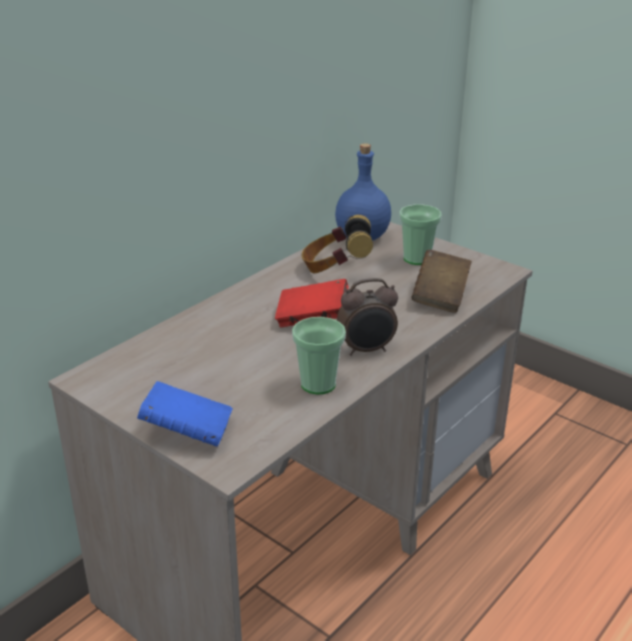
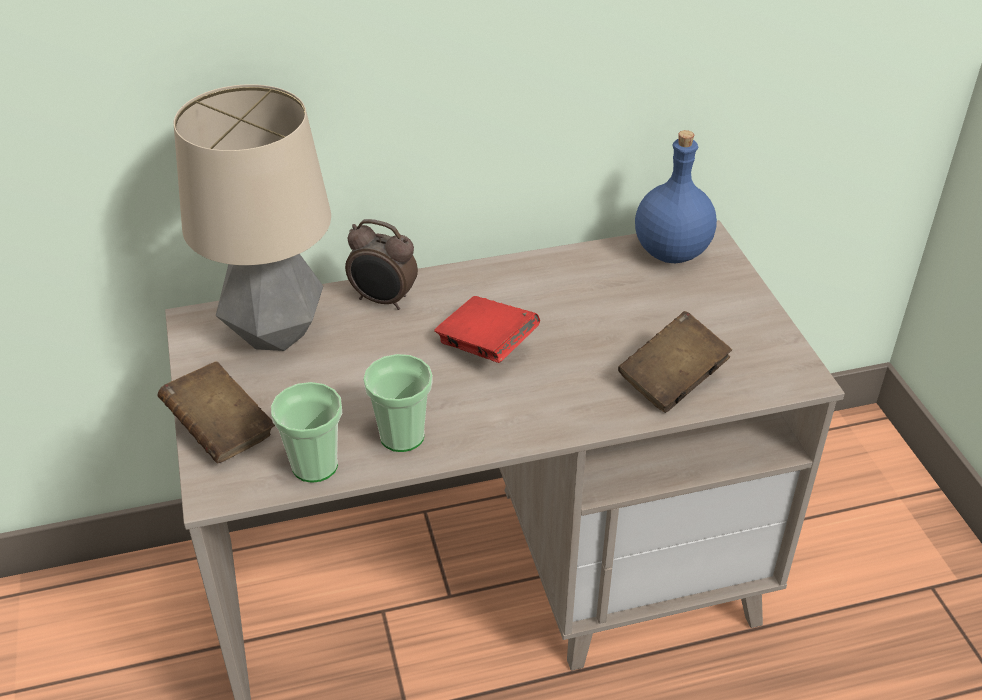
camera: 35 degrees right, 10 degrees up
blue book [137,381,233,447] -> brown book [157,361,275,464]
headphones [302,215,373,273] -> none
alarm clock [337,278,398,356] -> alarm clock moved to [345,219,418,310]
cup [399,204,442,265] -> cup moved to [271,382,342,483]
none -> table lamp [174,84,331,351]

